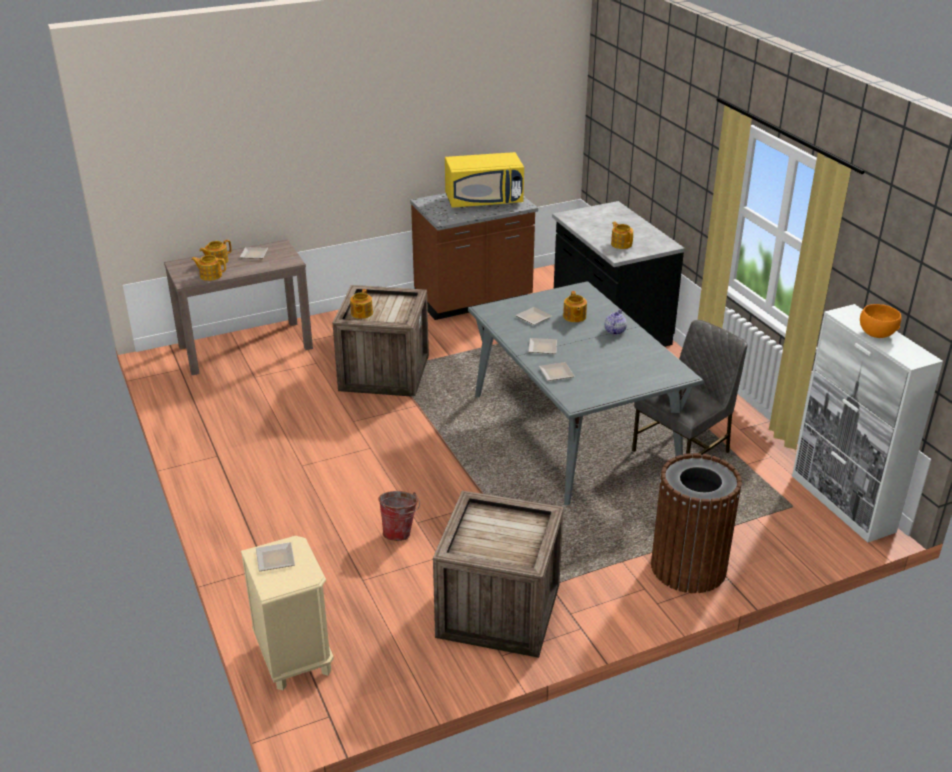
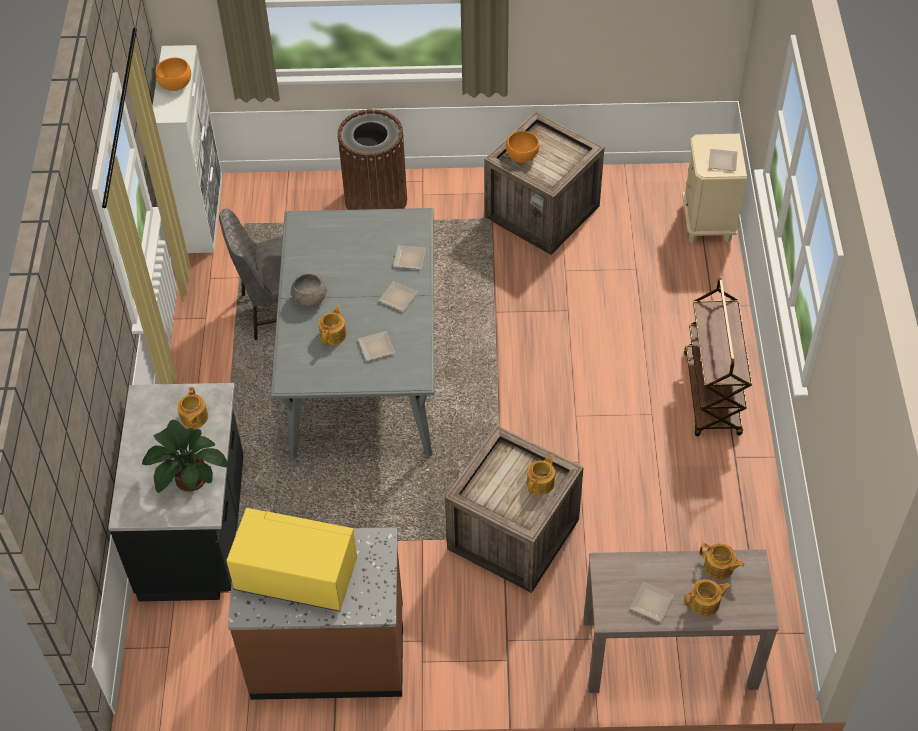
camera: 155 degrees left, 20 degrees up
bucket [379,491,420,541] -> none
teapot [605,309,627,335] -> grey bowl [290,274,327,307]
none -> potted plant [142,420,229,493]
none -> orange bowl [506,131,539,163]
none -> brown cart [684,278,752,436]

